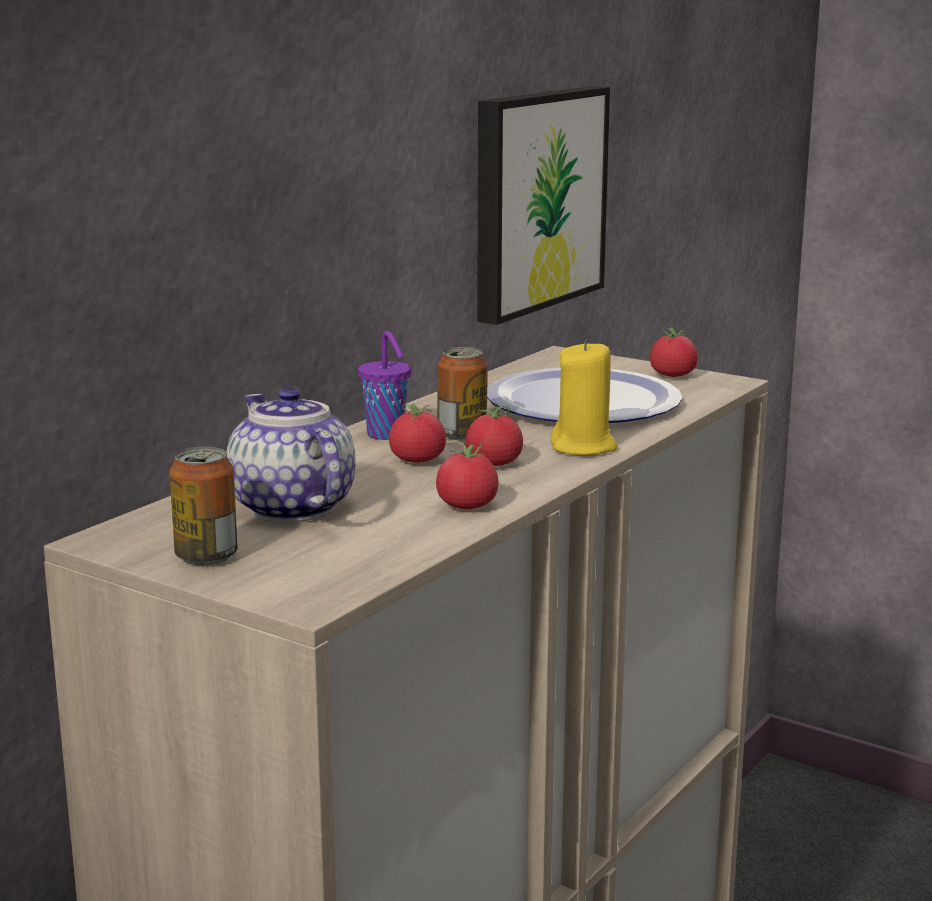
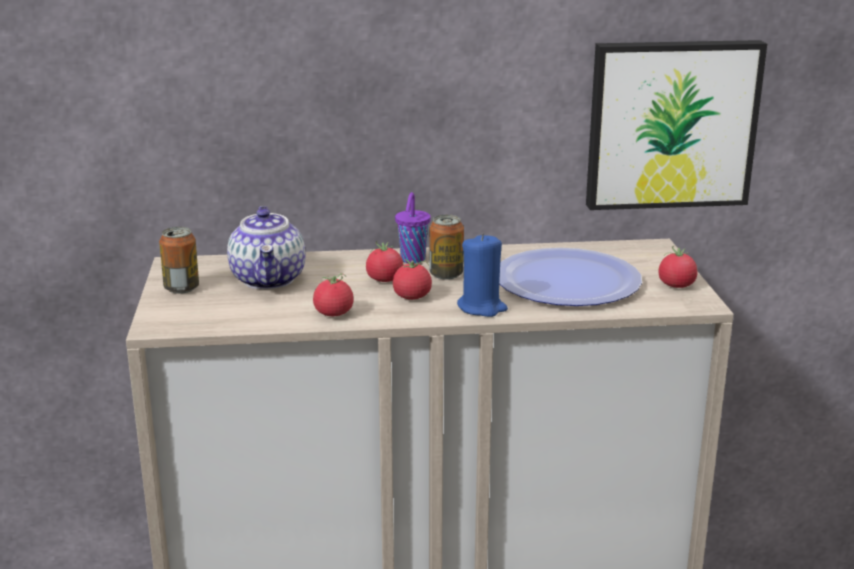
camera: 50 degrees right, 5 degrees up
teapot [227,386,355,523] -> teapot turned 150 degrees clockwise [227,206,306,289]
yellow candle [551,339,618,456] -> blue candle [457,233,508,317]

